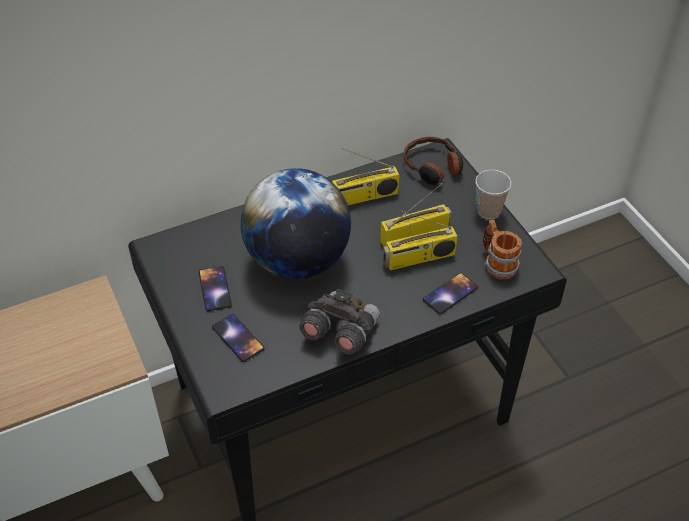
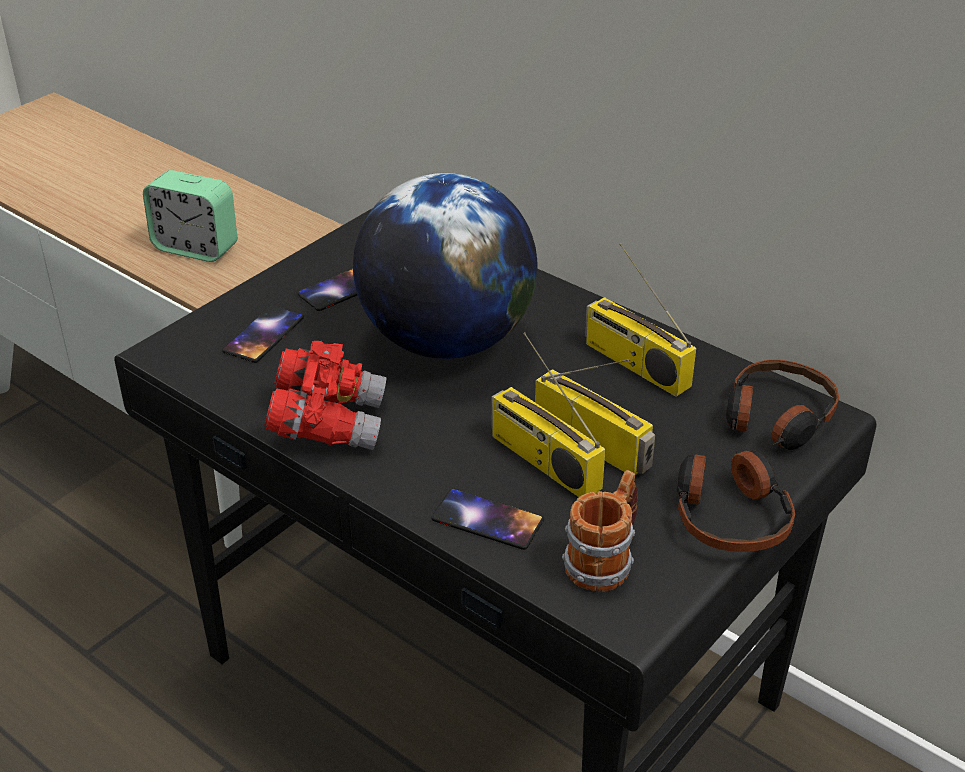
camera: 65 degrees right, 10 degrees down
grey binoculars [299,289,380,354] -> red binoculars [265,341,387,450]
cup [475,170,511,219] -> headphones [677,450,795,552]
none -> alarm clock [143,170,237,262]

